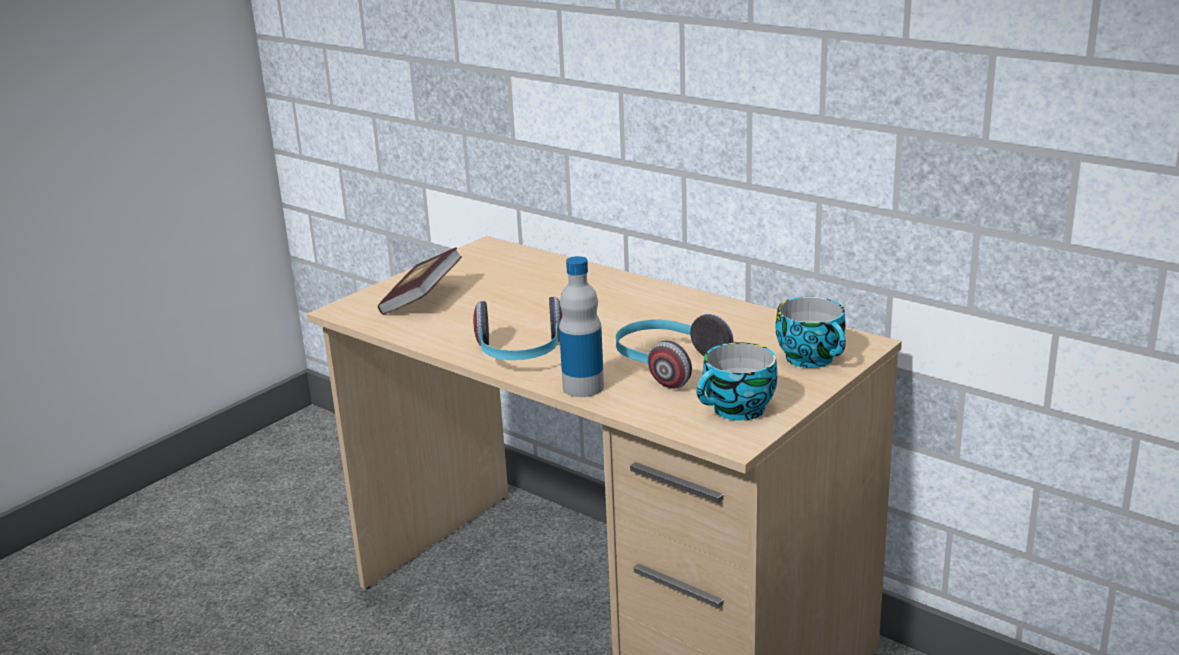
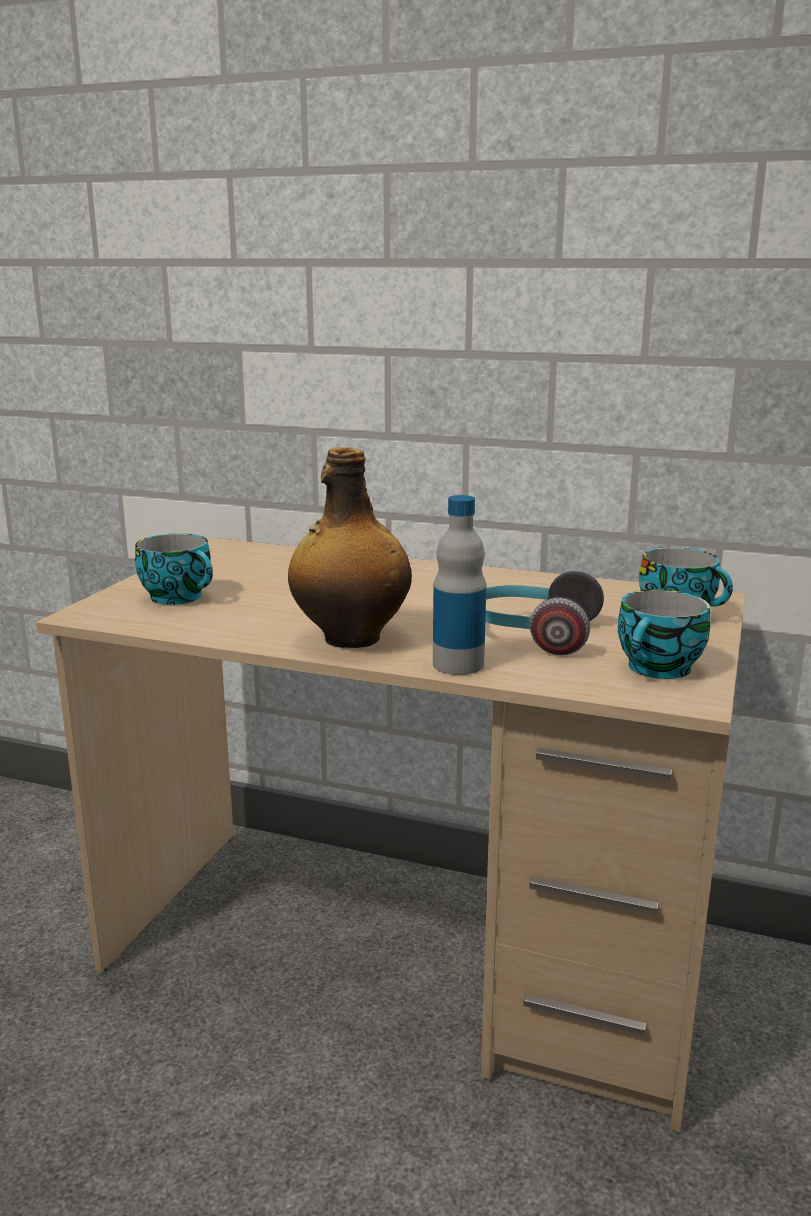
camera: 20 degrees left, 5 degrees down
book [378,247,462,315] -> cup [135,533,213,605]
headphones [473,297,562,360] -> bottle [288,447,412,648]

